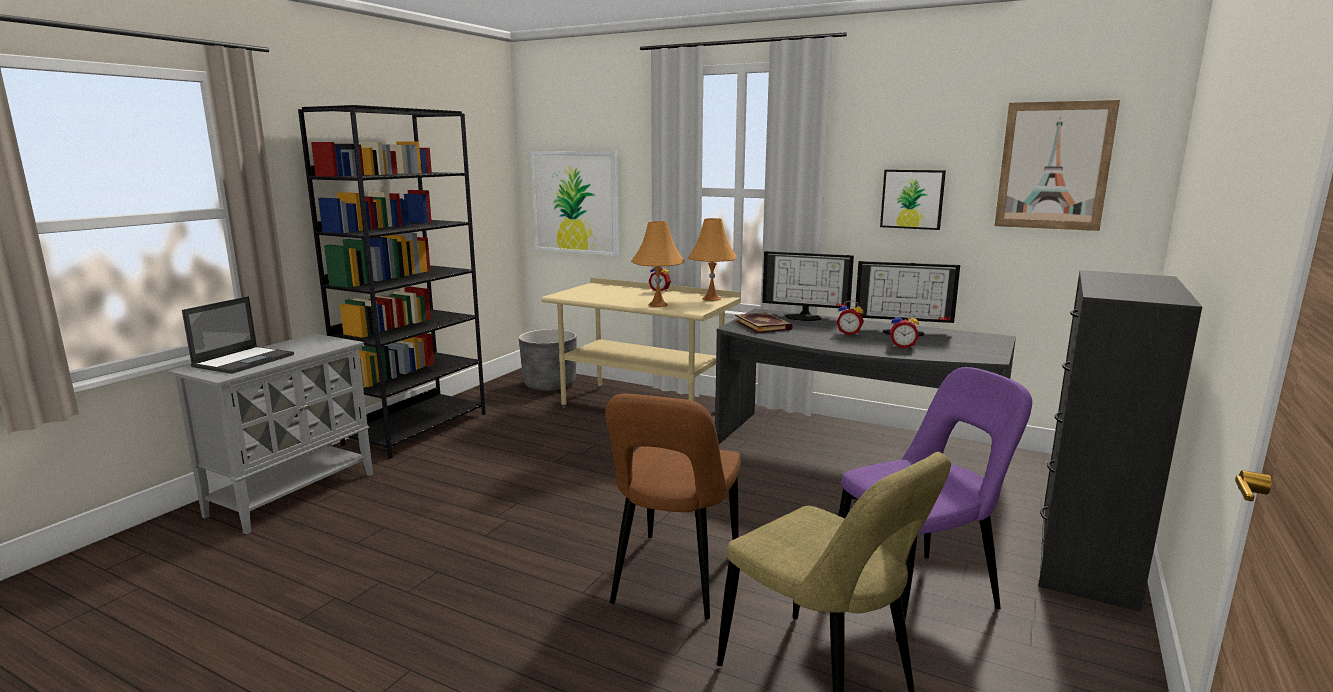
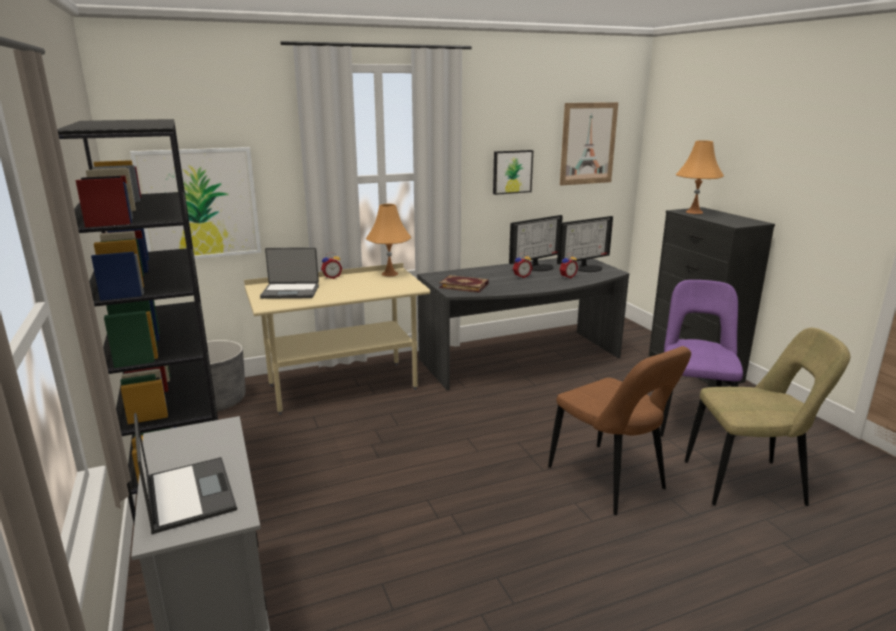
camera: 50 degrees left, 5 degrees up
orange table lamp [631,221,685,307] -> orange table lamp moved to [676,140,724,214]
monitor [762,251,854,321] -> monitor moved to [557,216,613,272]
none -> laptop [260,247,319,299]

